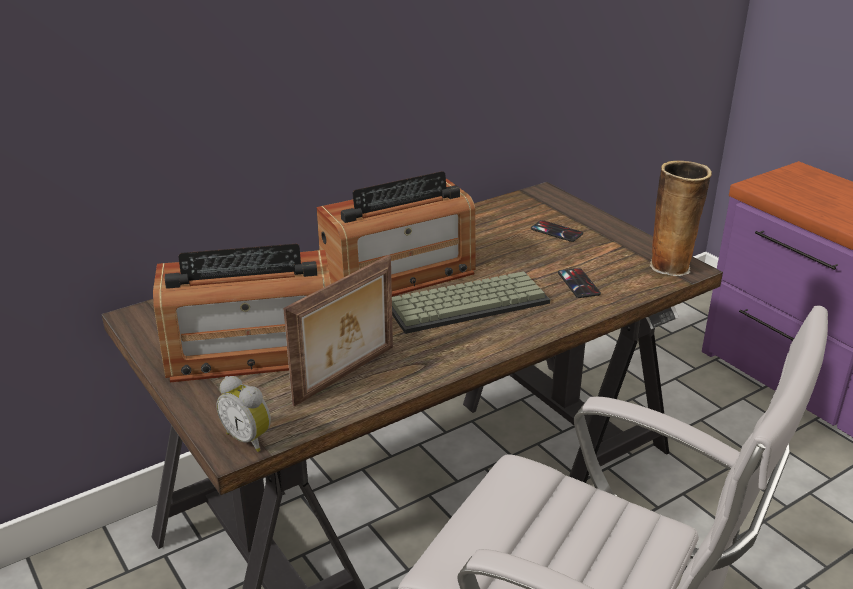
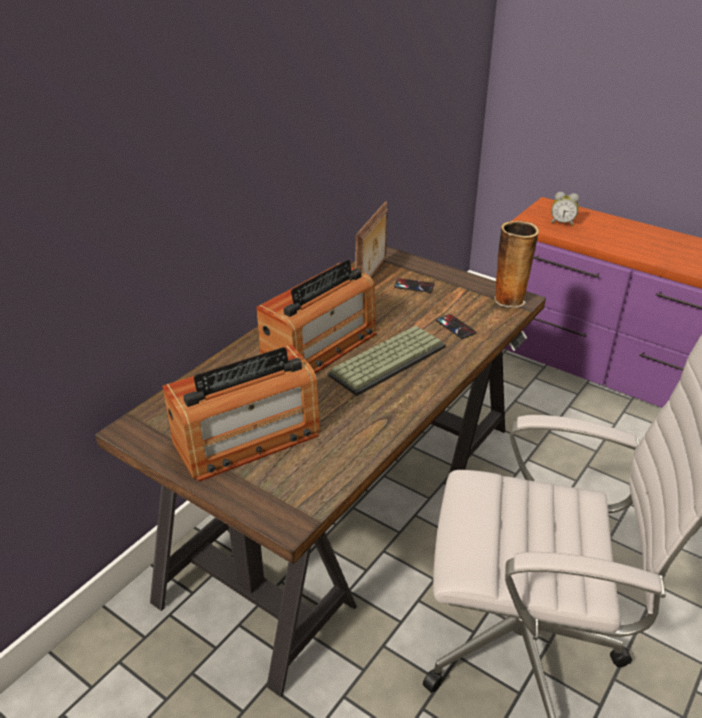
camera: 20 degrees left, 5 degrees up
alarm clock [216,376,271,452] -> alarm clock moved to [551,192,579,226]
picture frame [283,255,393,407] -> picture frame moved to [356,201,388,277]

